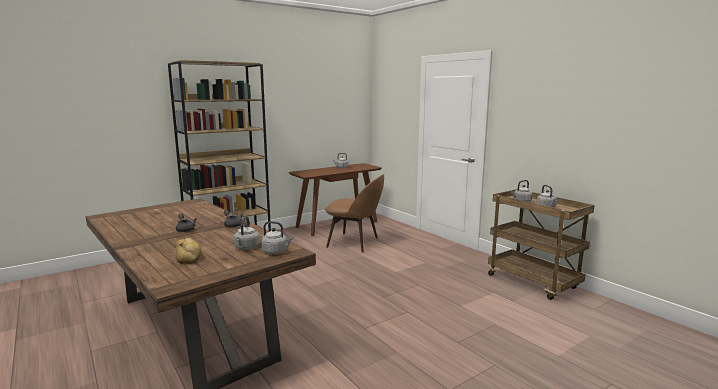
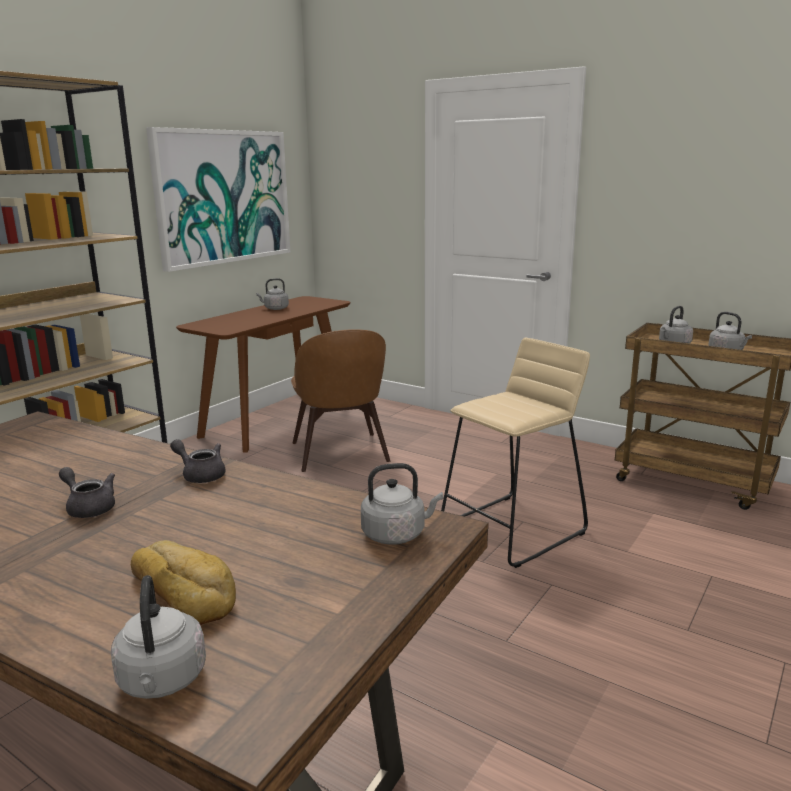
camera: 20 degrees left, 5 degrees up
grey kettle [234,217,260,250] -> grey kettle moved to [111,575,206,699]
brown chair [325,174,384,253] -> brown chair turned 75 degrees clockwise [291,329,390,472]
none -> picture [146,127,290,272]
none -> beige stool [441,338,590,568]

